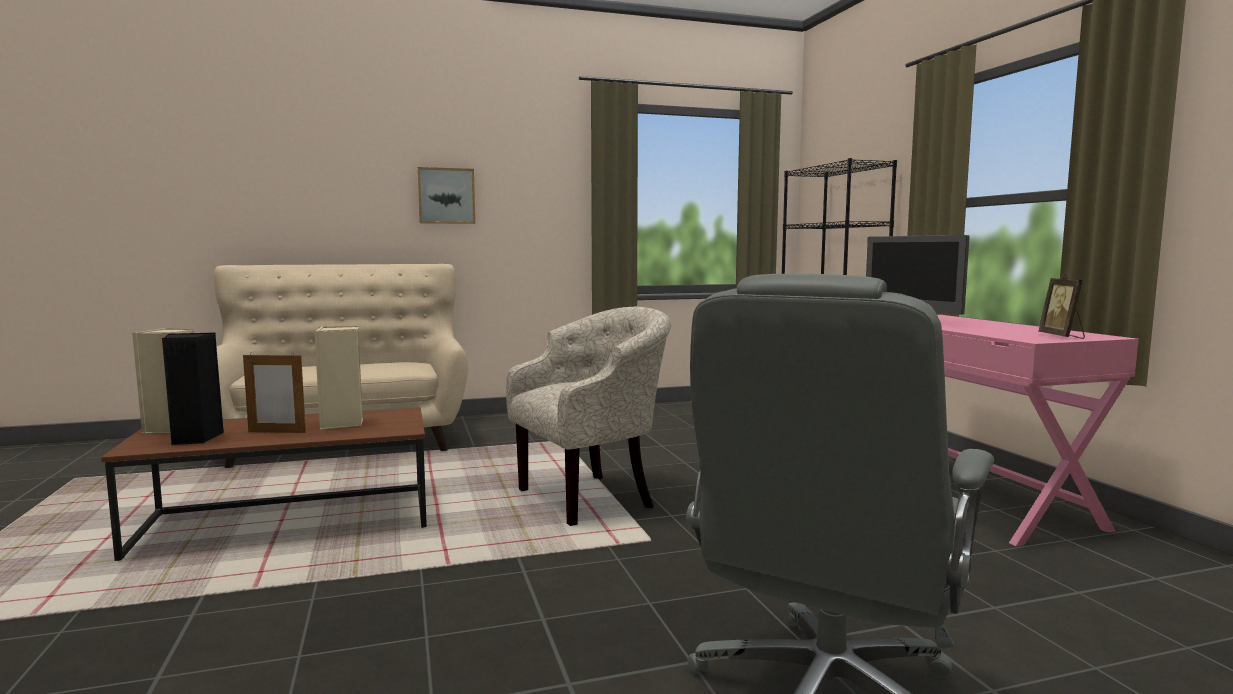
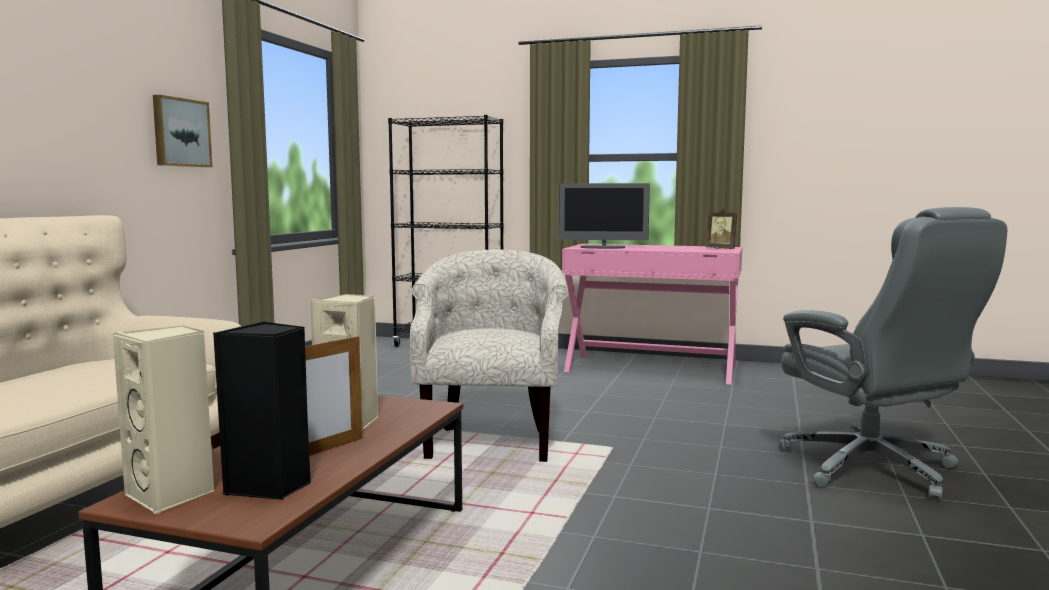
camera: 55 degrees left, 0 degrees up
picture [418,167,475,224] -> picture moved to [153,95,212,167]

